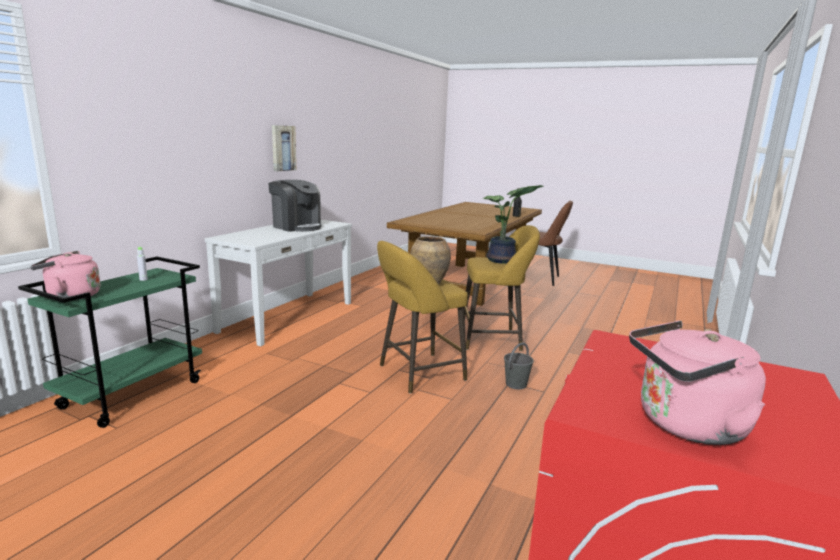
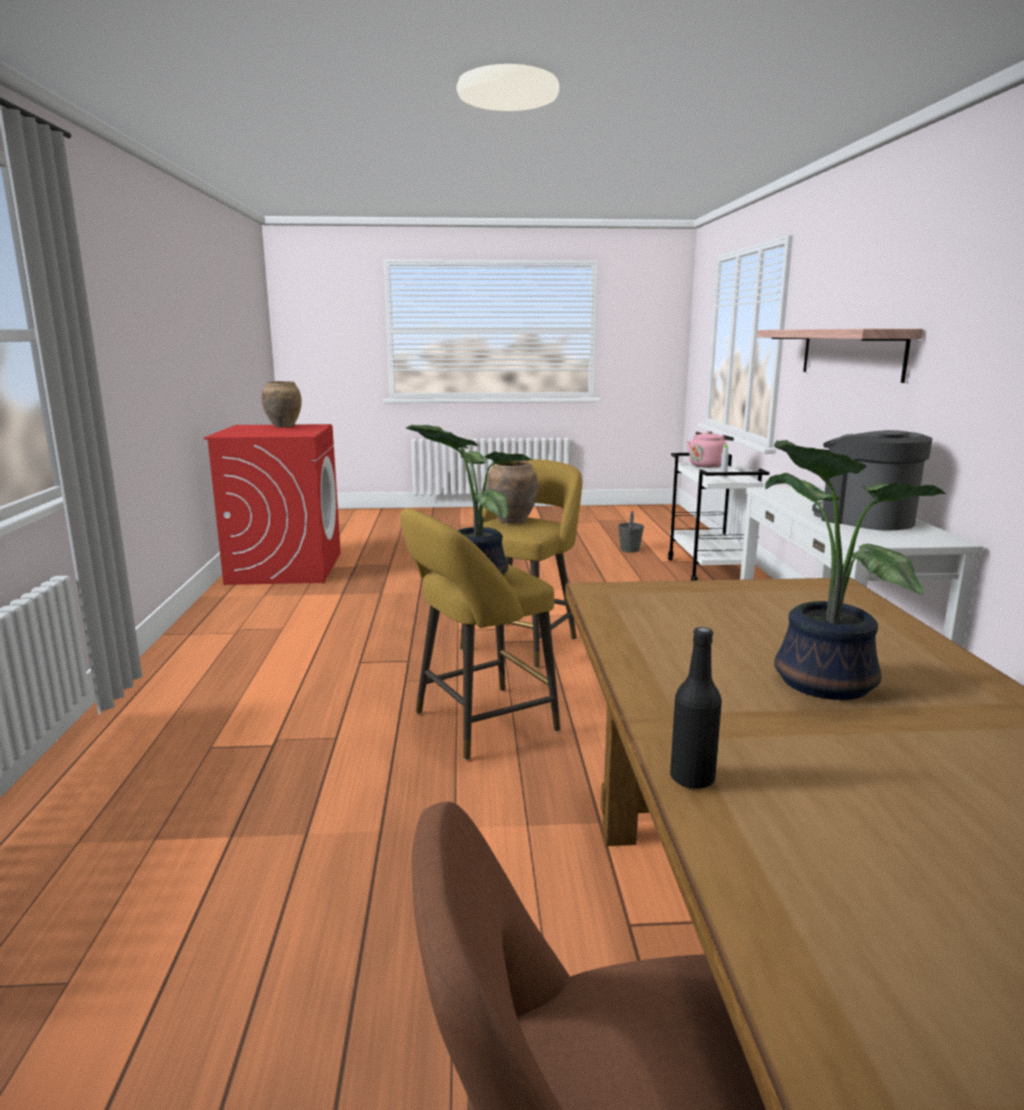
camera: 150 degrees right, 0 degrees up
green cart [18,257,202,428] -> white cart [668,453,769,581]
coffee machine [268,180,321,232] -> coffee machine turned 45 degrees clockwise [812,430,932,530]
picture [272,125,296,171] -> none
grey bucket [504,343,534,389] -> grey bucket moved to [618,511,644,553]
pink kettle [629,321,766,445] -> brown vase [261,381,302,427]
none -> shelf [757,329,923,383]
none -> potted plant [765,440,946,700]

